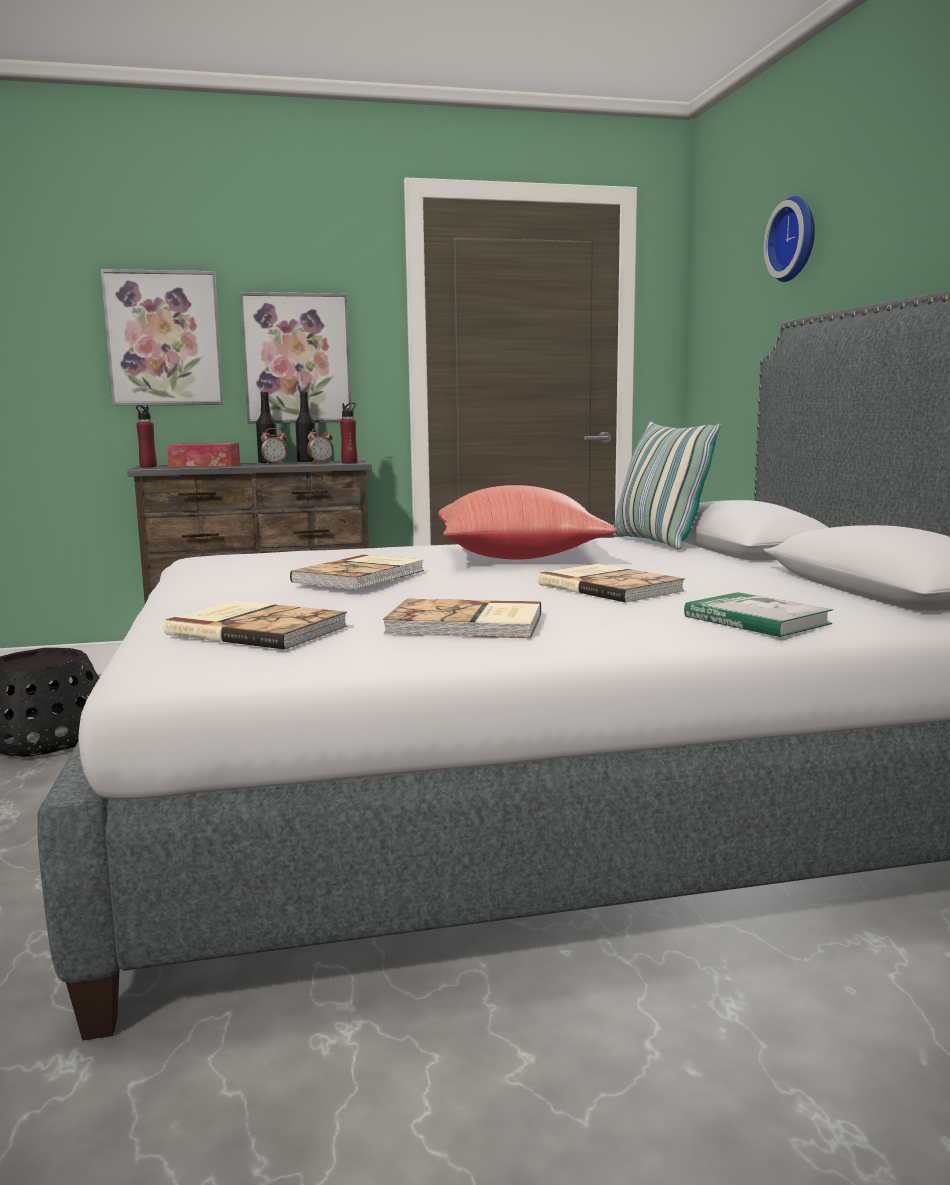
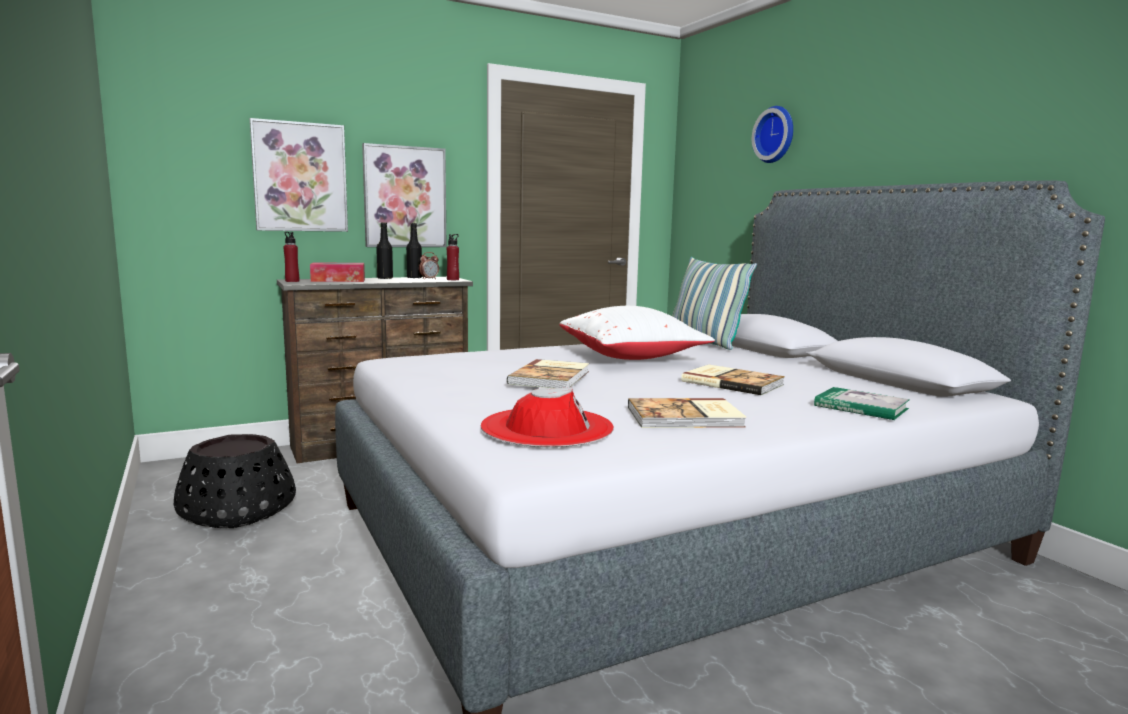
camera: 15 degrees left, 0 degrees up
book [163,600,348,650] -> red hat [481,387,614,447]
alarm clock [261,428,287,464] -> none
red pillow [438,485,617,560] -> white pillow [559,306,715,360]

